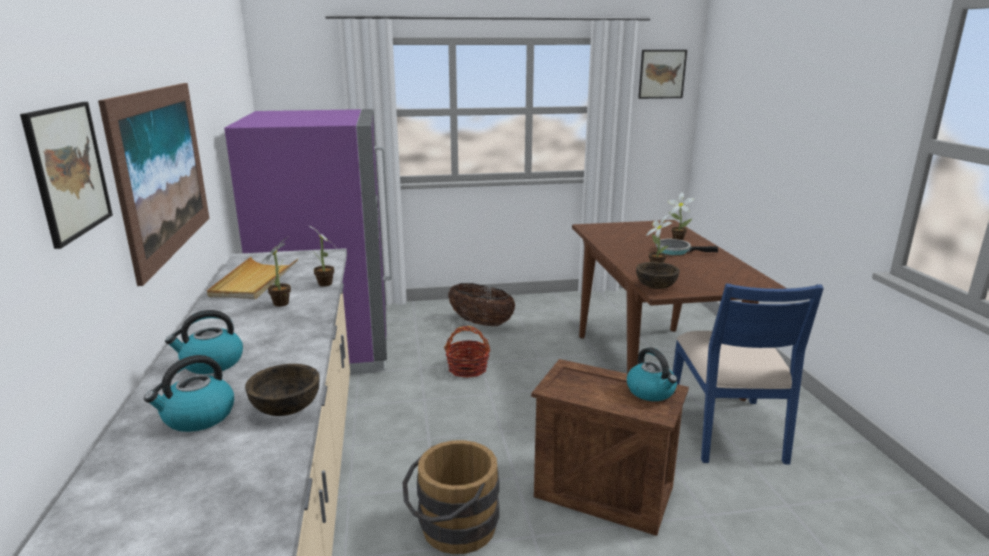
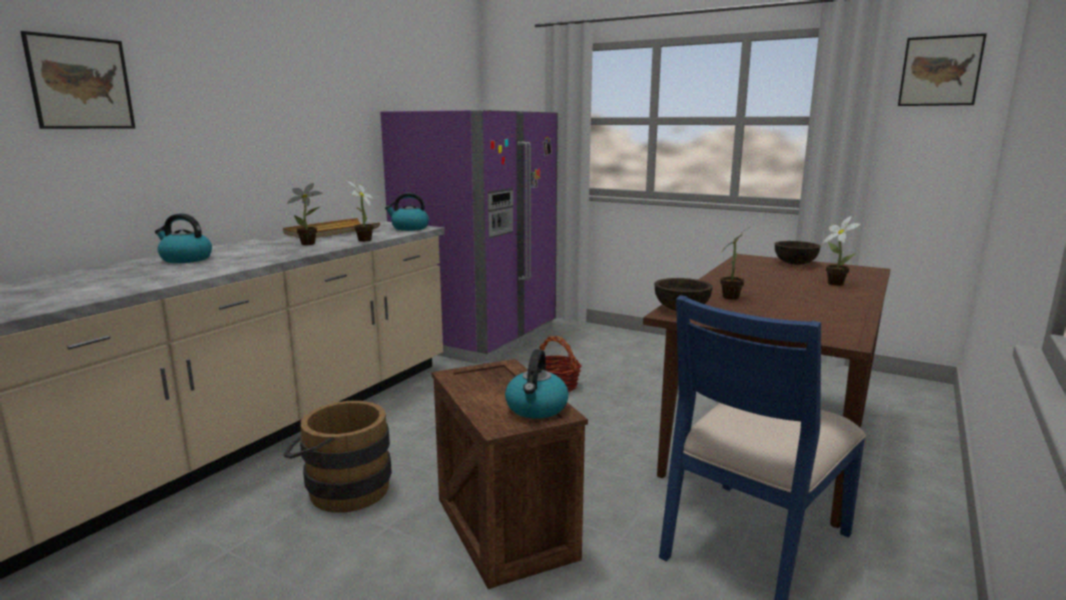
camera: 40 degrees right, 5 degrees down
picture [98,83,209,286] -> none
kettle [144,355,234,432] -> kettle moved to [385,193,429,231]
brown bowl [245,364,320,416] -> brown bowl moved to [775,241,821,265]
basket [448,283,515,326] -> none
frying pan [656,239,718,255] -> none

